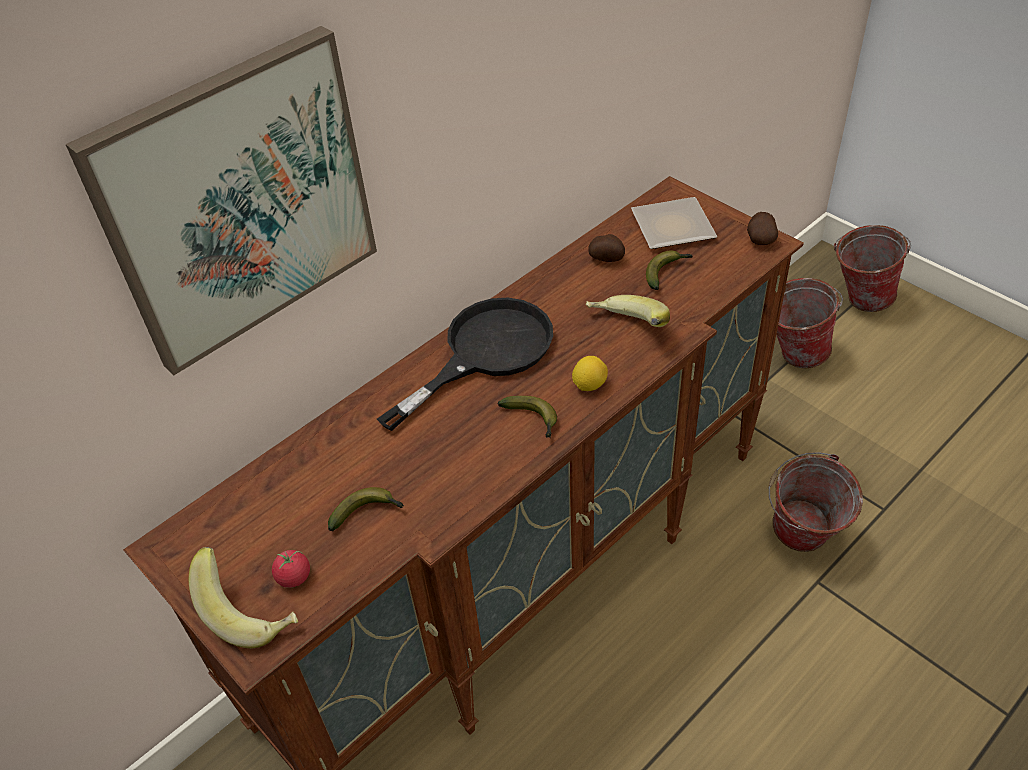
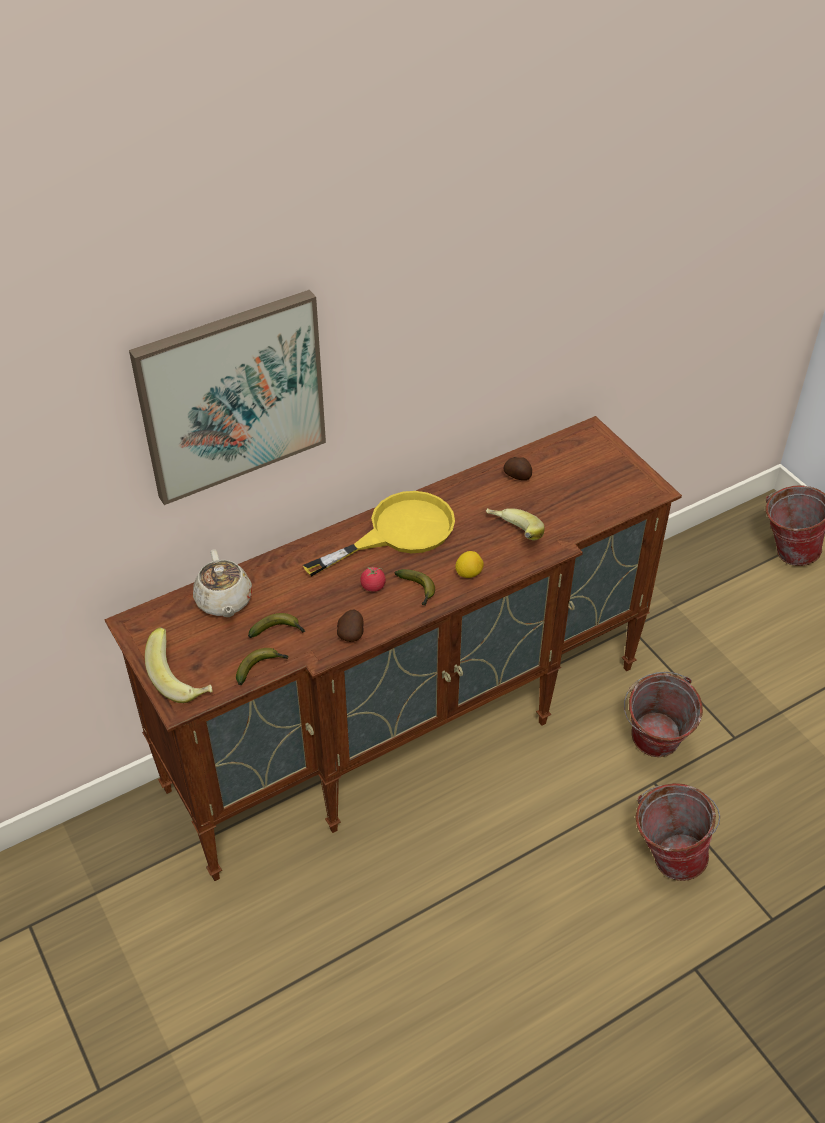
camera: 10 degrees right, 0 degrees up
tomato [272,550,310,588] -> tomato moved to [360,567,386,592]
black frying pan [377,298,553,431] -> yellow frying pan [303,491,455,577]
plate [631,197,718,249] -> none
banana [646,250,693,290] -> banana moved to [236,648,288,685]
potato [747,212,778,245] -> potato moved to [337,610,363,642]
bucket [776,278,843,368] -> bucket moved to [635,783,720,881]
none -> beige teapot [193,549,252,617]

